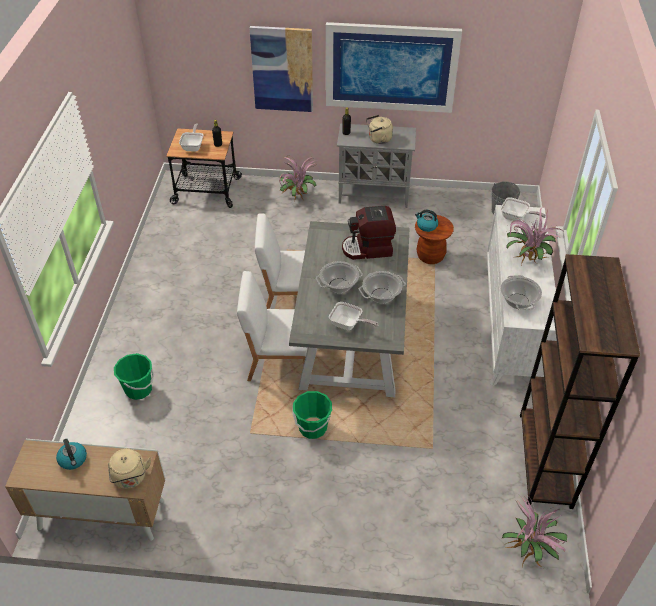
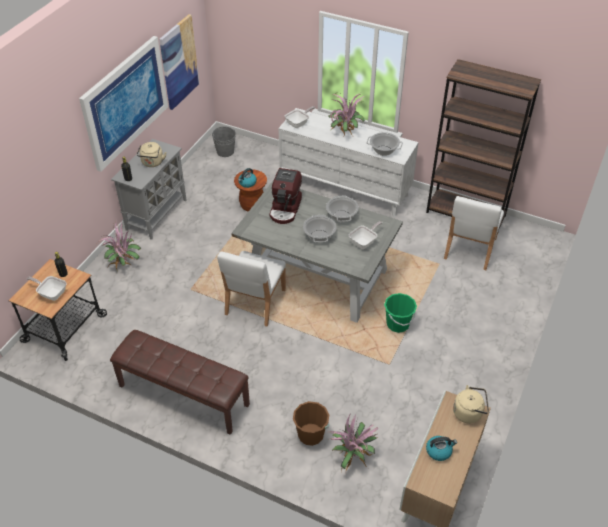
camera: 70 degrees left, 0 degrees up
green bucket [114,353,154,400] -> brown bucket [293,401,330,446]
white chair [237,271,307,381] -> white chair moved to [444,196,504,270]
picture [249,26,313,112] -> picture moved to [159,14,199,110]
potted plant [502,496,567,568] -> potted plant moved to [327,412,378,470]
none -> brown bench [110,330,250,435]

